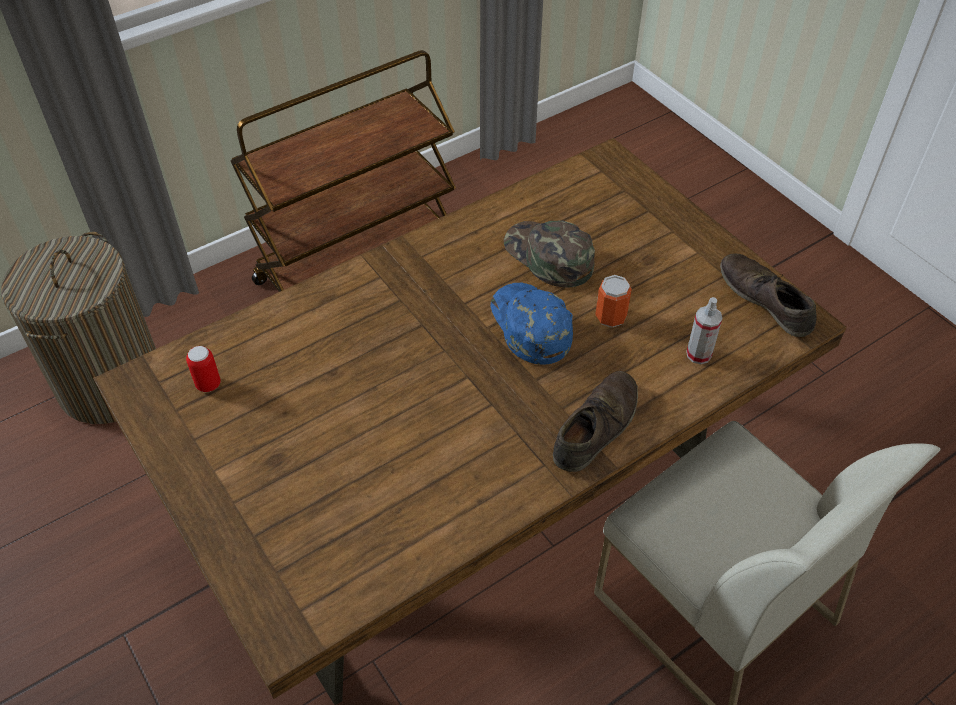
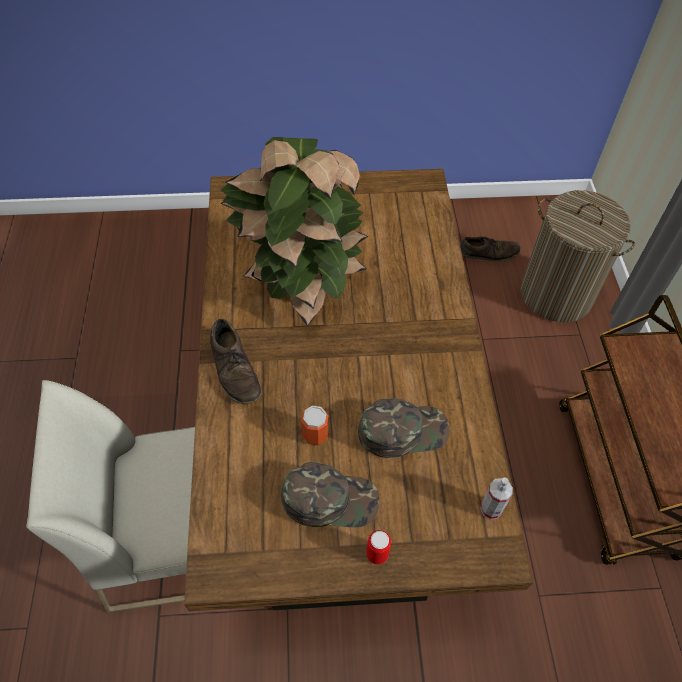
camera: 120 degrees right, 5 degrees up
can [186,346,221,392] -> can moved to [366,530,391,564]
blue cap [490,283,573,365] -> none
spray bottle [686,297,722,364] -> spray bottle moved to [480,477,513,520]
brown shoe [720,254,817,337] -> brown shoe moved to [460,236,521,261]
none -> potted plant [220,137,369,326]
none -> green cap [281,462,380,527]

